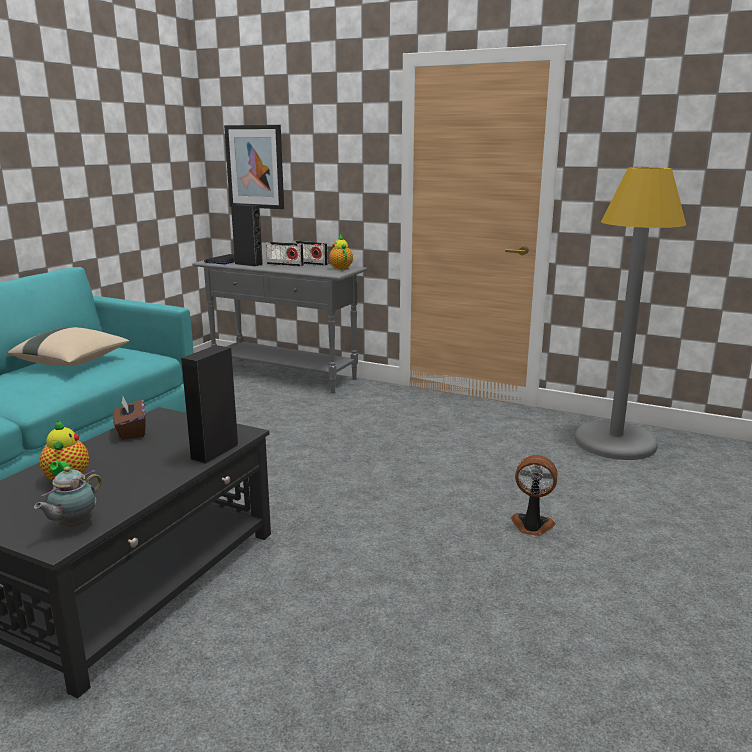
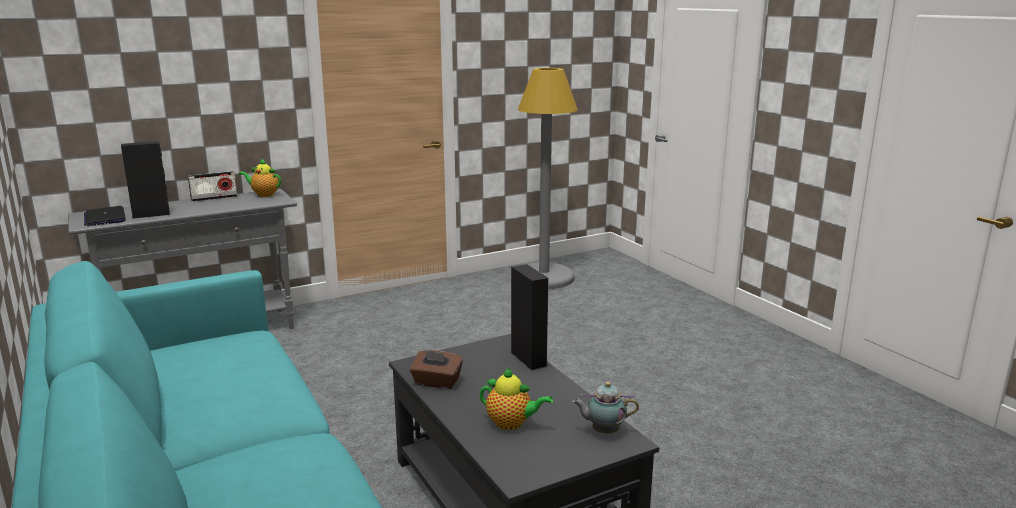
camera: 55 degrees left, 0 degrees up
beige pillow [8,327,129,366] -> none
teapot [34,466,102,528] -> teapot turned 120 degrees clockwise [572,382,639,434]
picture [224,125,284,209] -> none
radio [266,242,304,266] -> none
fan [511,455,558,536] -> none

